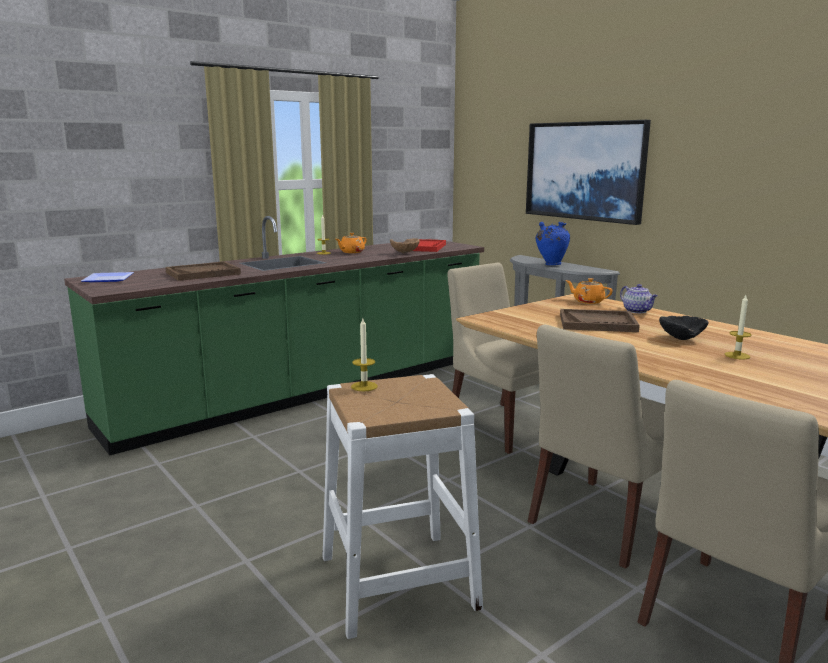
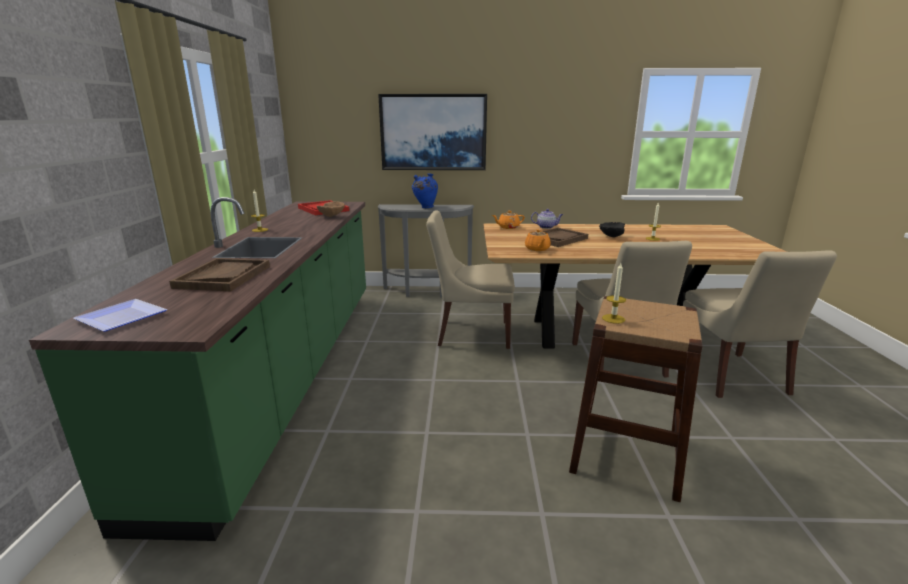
camera: 50 degrees left, 5 degrees up
white stool [322,374,483,639] -> brown stool [569,296,703,502]
orange teapot [336,233,367,253] -> orange teapot moved to [525,229,551,251]

